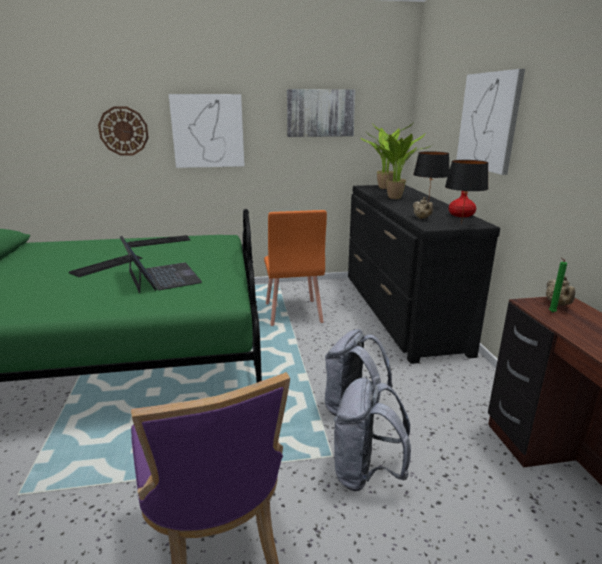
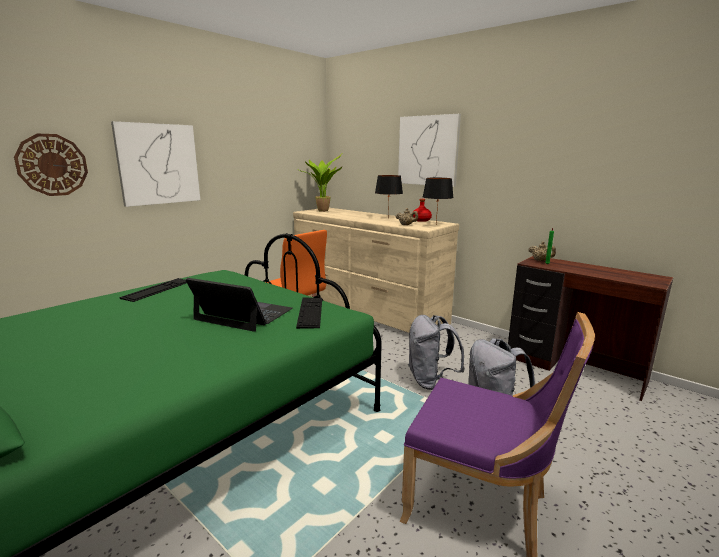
camera: 40 degrees left, 5 degrees down
keyboard [69,255,142,277] -> keyboard moved to [296,297,322,329]
picture [287,89,356,137] -> none
black dresser [348,185,500,364] -> beige dresser [293,208,459,333]
potted plant [372,123,432,199] -> none

